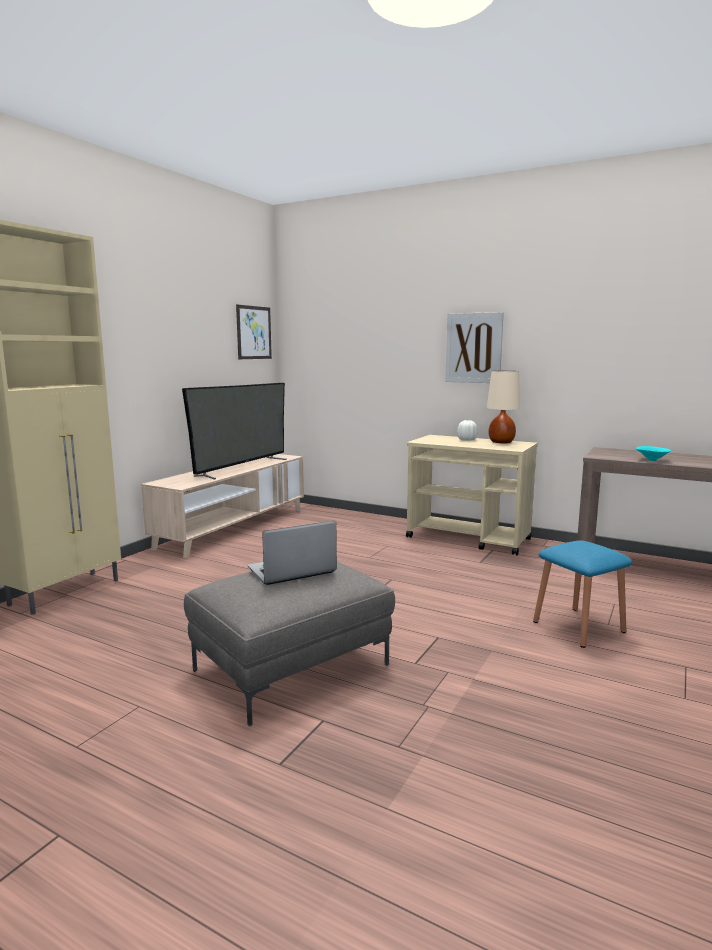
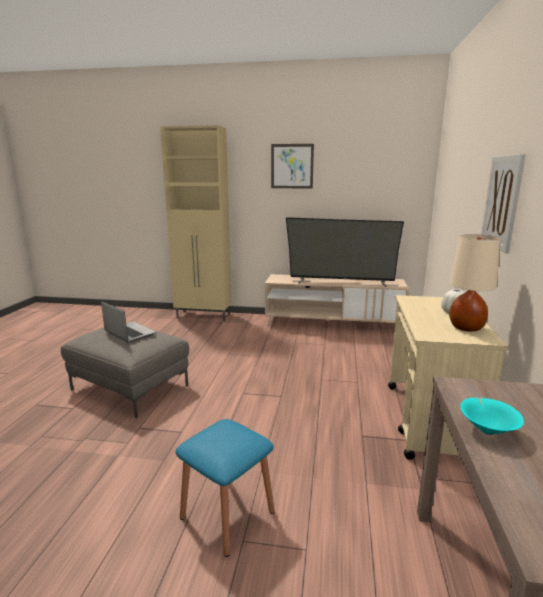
camera: 70 degrees right, 5 degrees up
picture [236,305,272,359] -> picture moved to [271,144,314,188]

